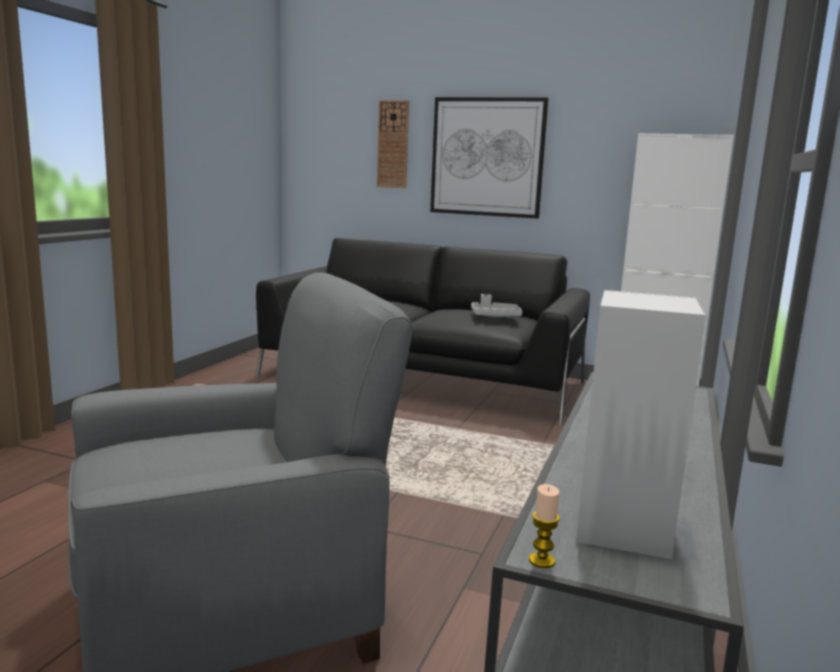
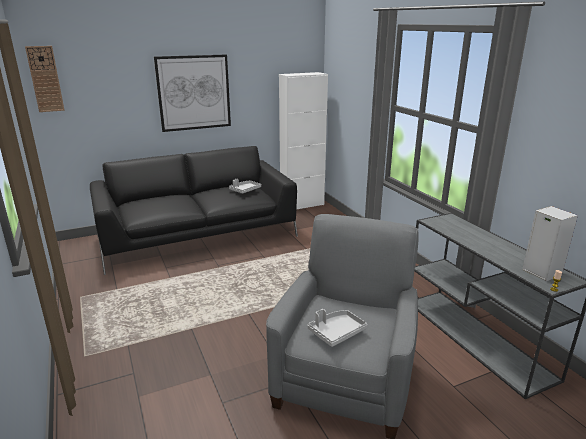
camera: 45 degrees left, 10 degrees up
wall clock [377,100,409,188] -> wall clock moved to [25,46,65,112]
none -> grey tray [308,309,367,347]

